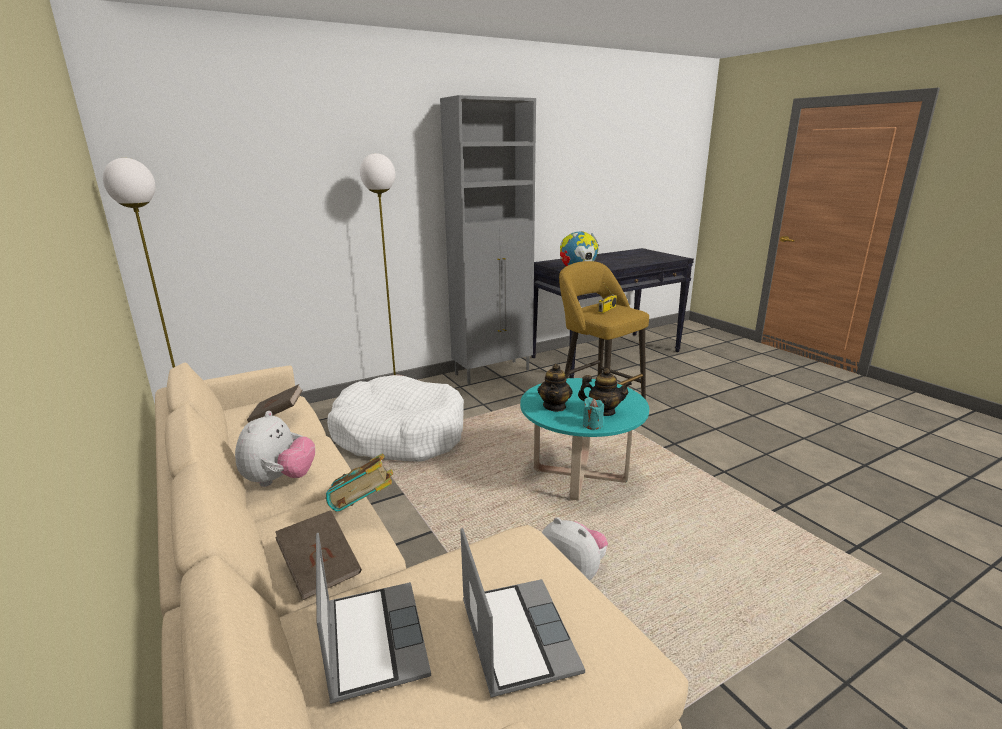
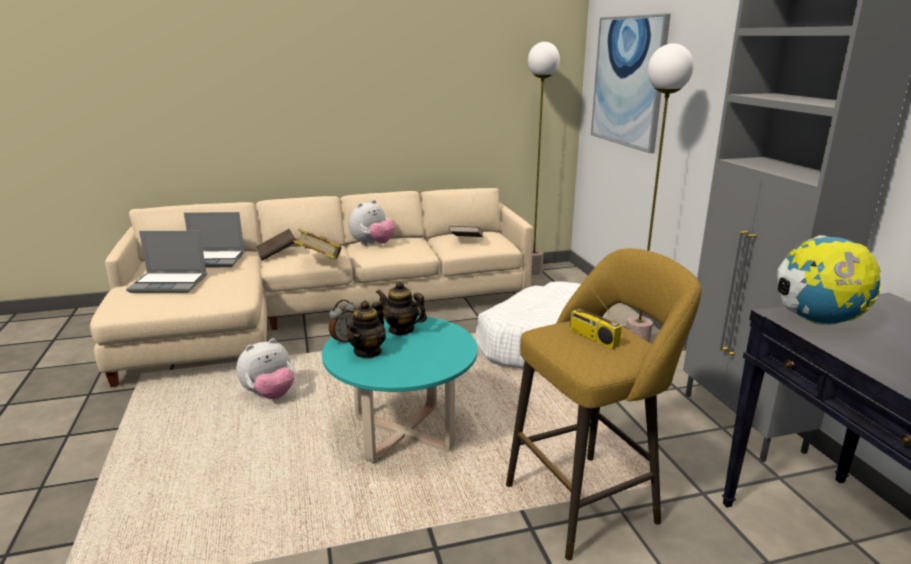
camera: 105 degrees right, 0 degrees up
plush toy [235,411,315,487] -> plush toy turned 75 degrees counterclockwise [349,200,396,246]
turquoise candle [583,397,604,430] -> alarm clock [329,300,357,344]
none -> picture [591,14,671,153]

